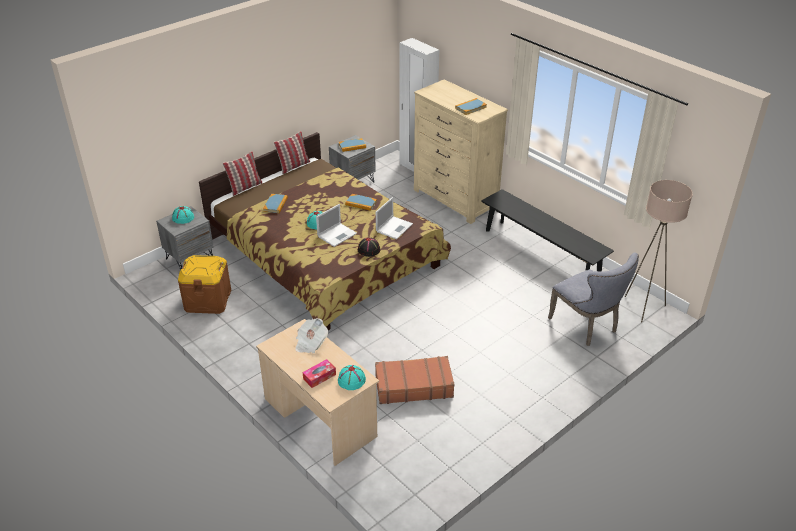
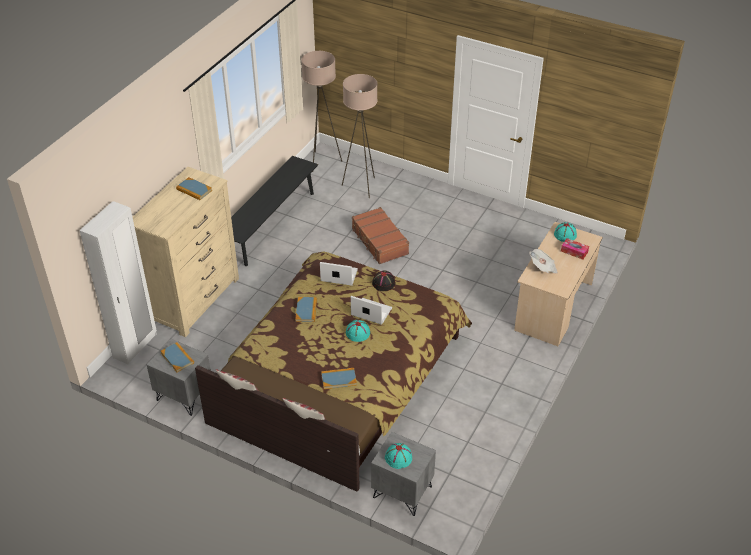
camera: 110 degrees left, 5 degrees up
brown storage box [178,255,231,314] -> none
brown suitcase [375,356,455,404] -> brown suitcase moved to [352,207,409,264]
grey chair [548,252,639,346] -> beige floor lamp [342,74,378,198]

